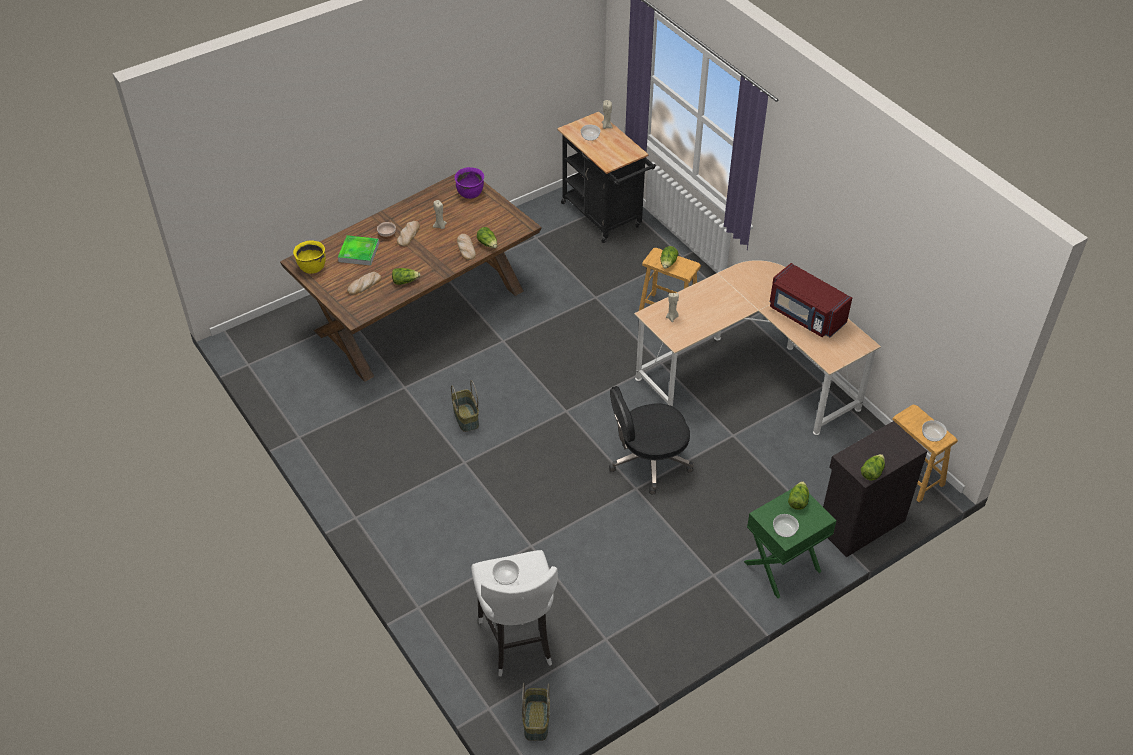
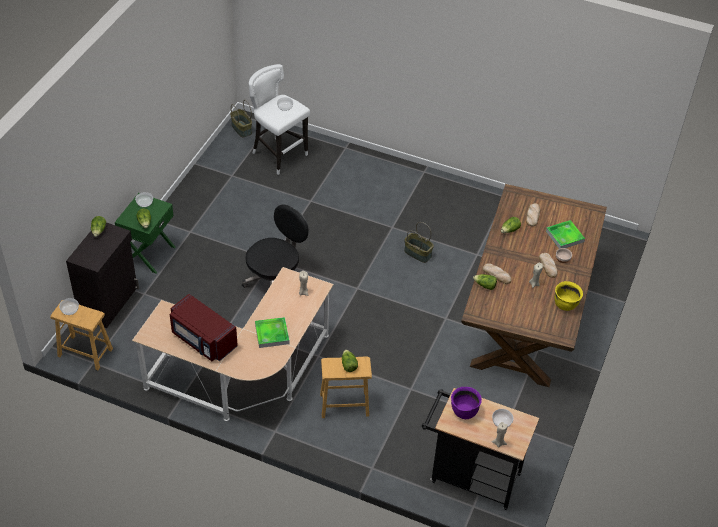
camera: 145 degrees right, 0 degrees up
yellow cooking pot [293,240,326,274] -> yellow cooking pot moved to [554,281,583,311]
purple cooking pot [455,167,484,199] -> purple cooking pot moved to [451,387,482,419]
red microwave [770,263,852,337] -> red microwave turned 150 degrees counterclockwise [170,294,238,361]
none -> tray [255,317,290,348]

